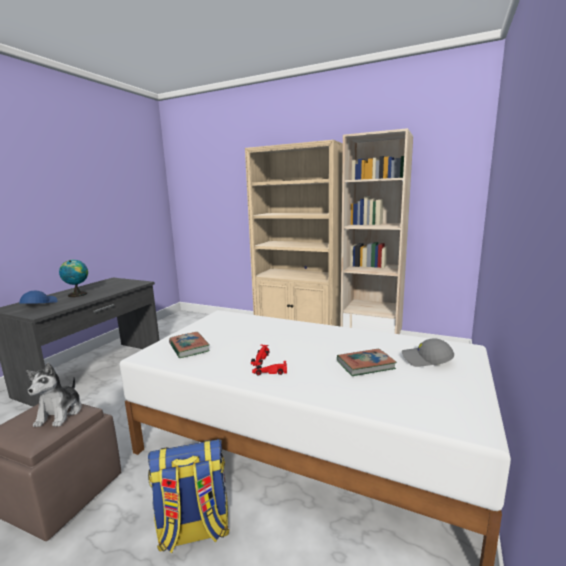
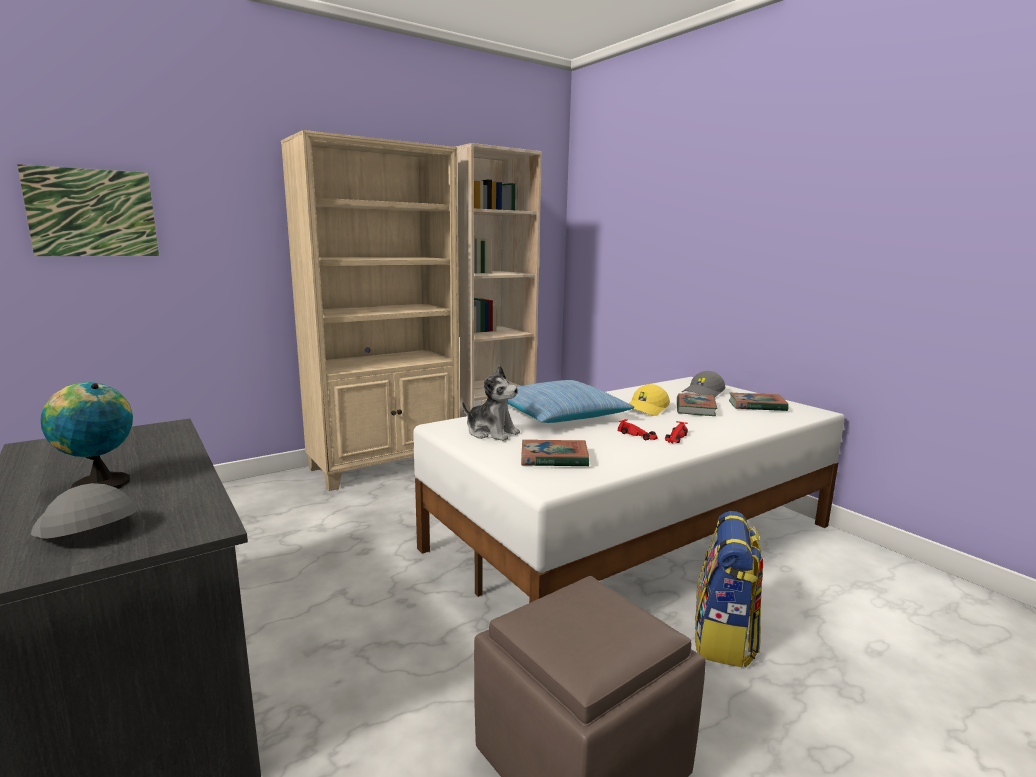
camera: 60 degrees left, 0 degrees up
blue cap [19,291,58,304] -> grey cap [31,483,136,539]
plush toy [27,363,82,427] -> plush toy moved to [462,365,520,441]
none -> picture [17,164,159,256]
none -> pillow [507,380,634,423]
none -> yellow cap [629,384,670,416]
none -> book [729,393,789,411]

